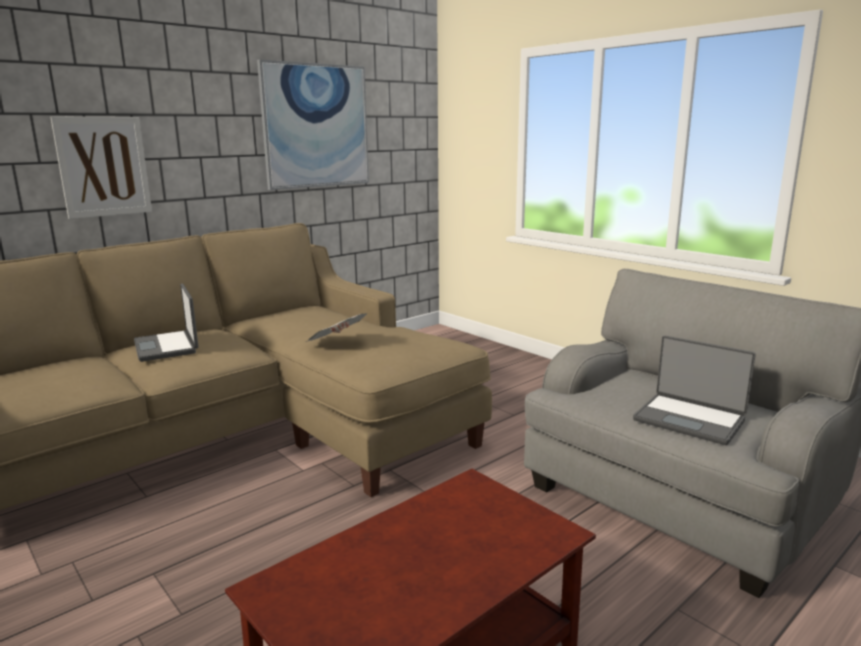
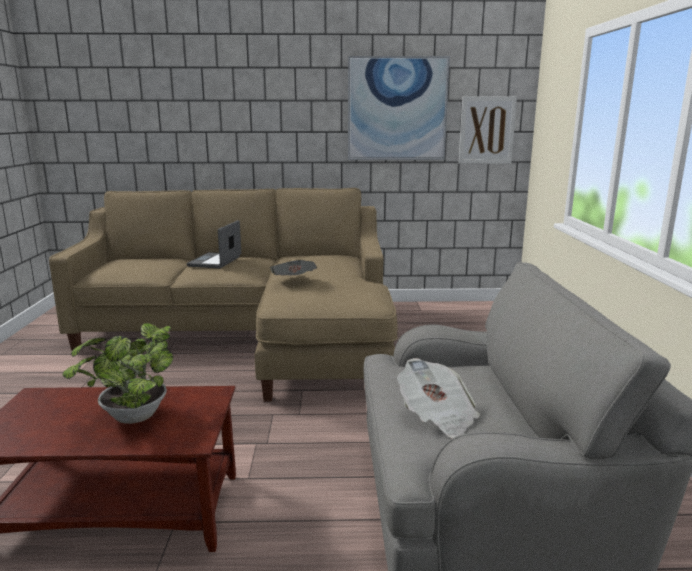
camera: 40 degrees right, 0 degrees up
picture [50,116,152,219] -> picture moved to [459,96,517,164]
laptop [633,336,756,445] -> newspaper [397,358,480,438]
none -> potted plant [63,323,173,424]

